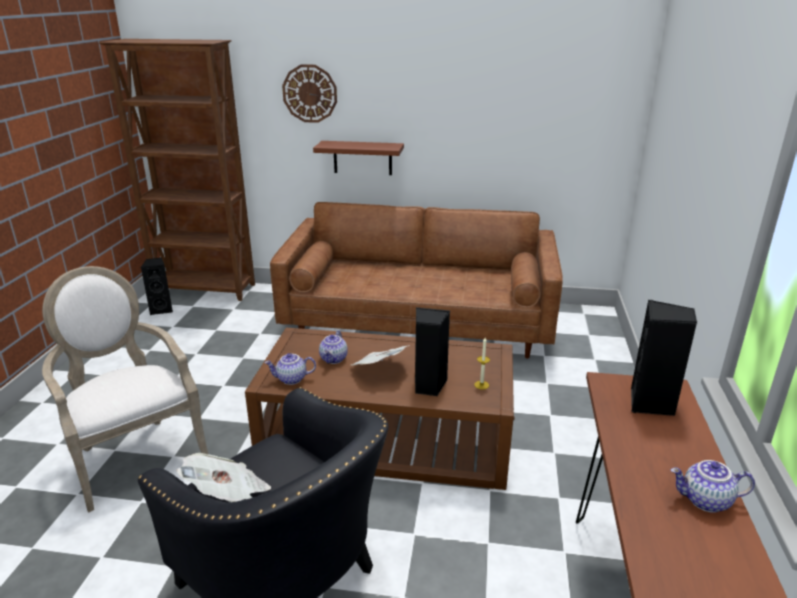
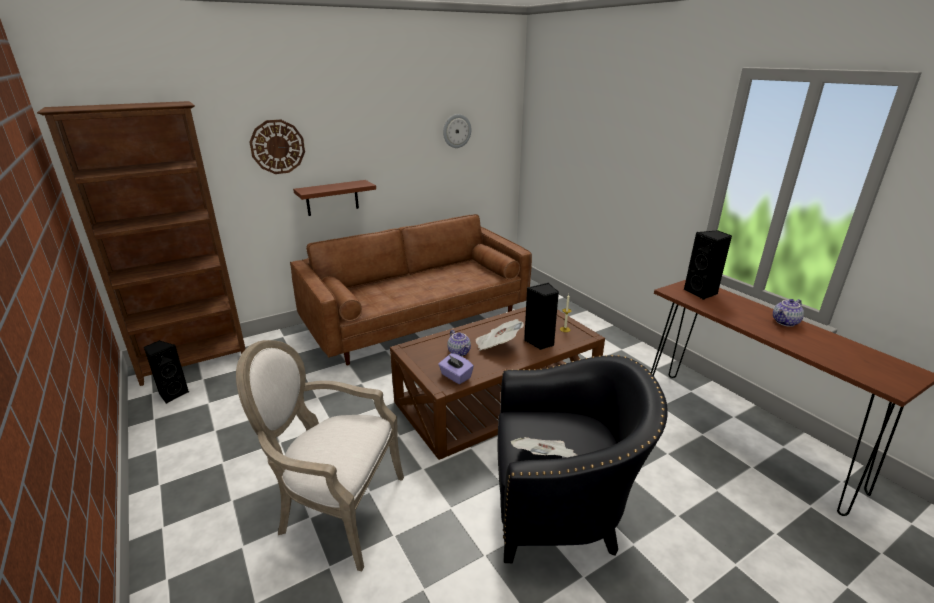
camera: 40 degrees left, 0 degrees up
teapot [264,353,316,385] -> purple tissue box [438,353,474,384]
none -> wall clock [443,114,471,148]

